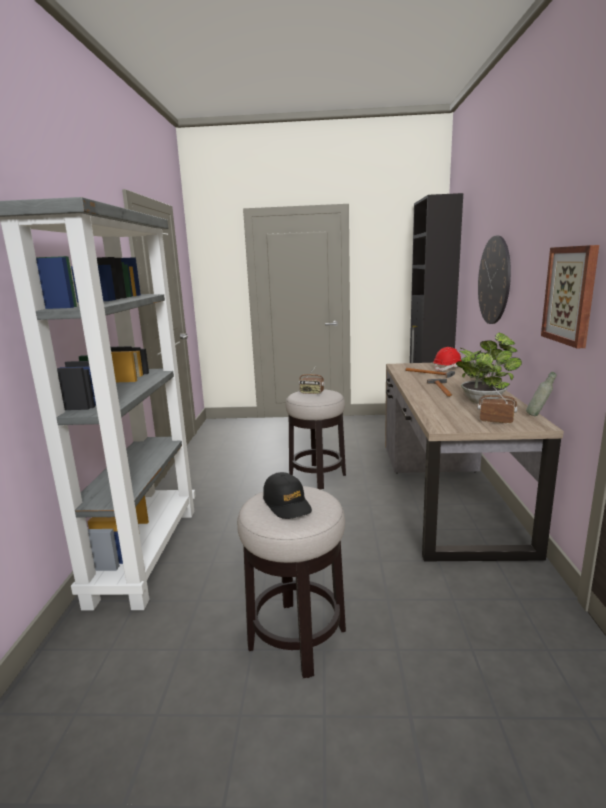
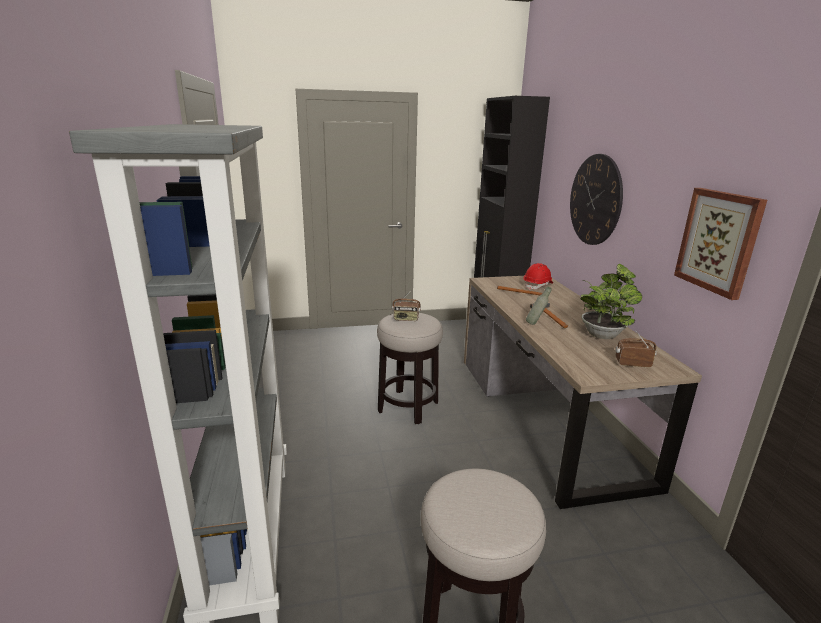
camera: 15 degrees left, 5 degrees up
black cap [263,472,312,519] -> none
grey bottle [526,372,556,416] -> grey bottle moved to [526,287,552,325]

